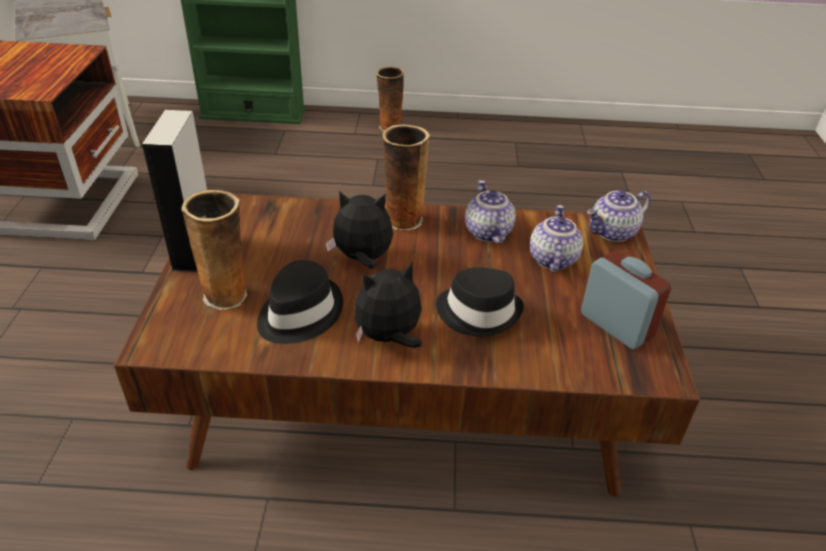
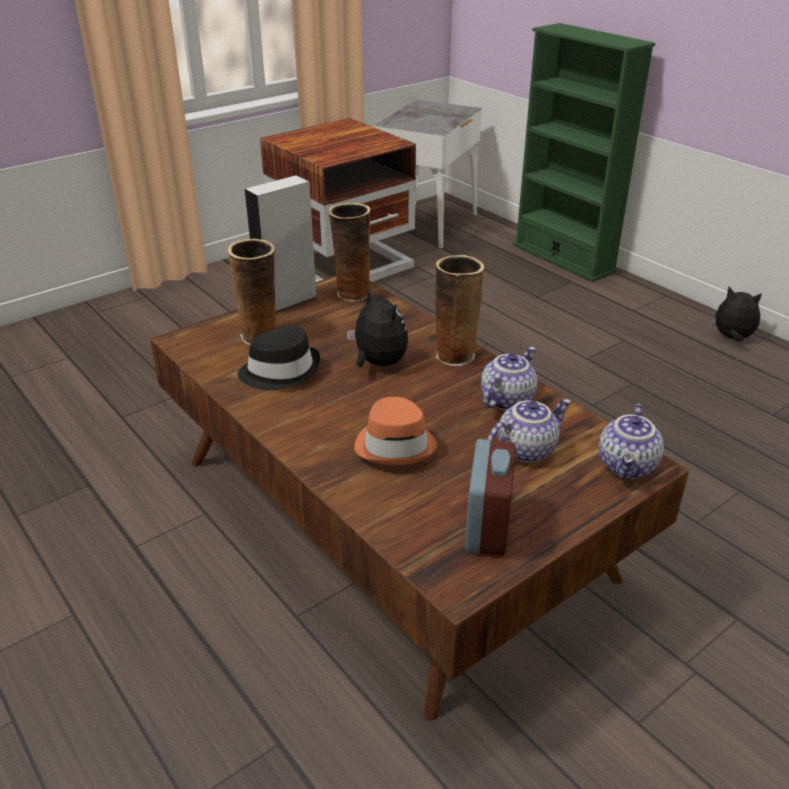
camera: 50 degrees right, 5 degrees down
plush toy [354,262,422,348] -> plush toy moved to [709,287,762,342]
vase [376,66,404,131] -> vase moved to [328,203,370,302]
black hat [436,267,524,336] -> orange hat [354,397,437,465]
teapot [587,190,651,242] -> teapot turned 90 degrees counterclockwise [599,404,664,479]

